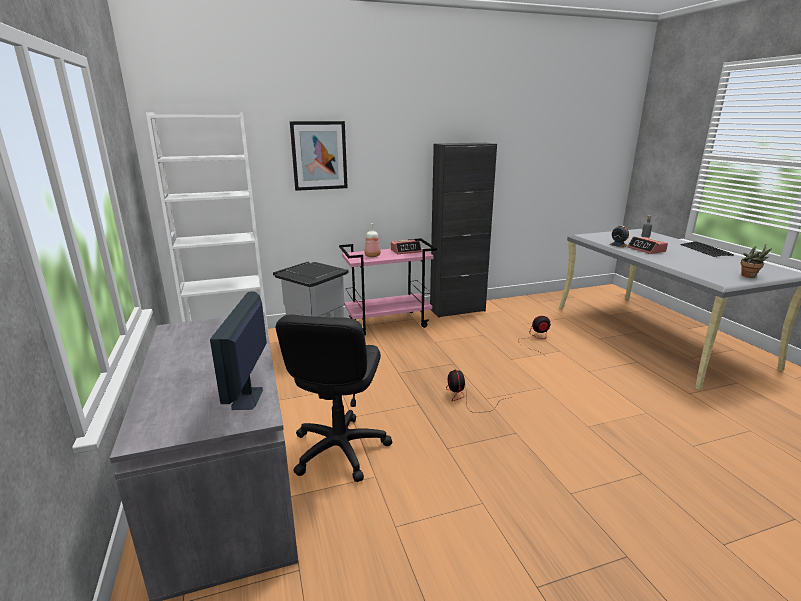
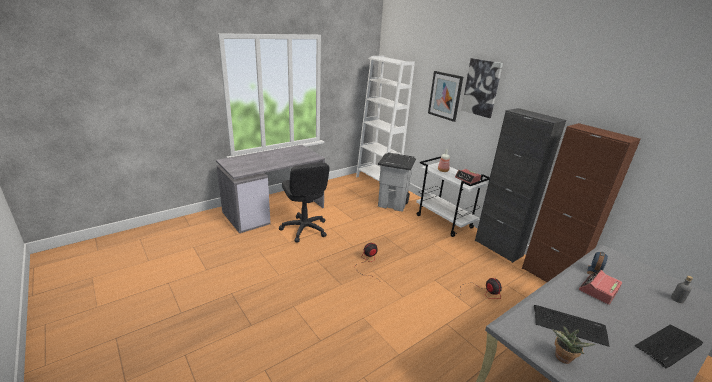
camera: 70 degrees right, 5 degrees up
monitor [210,292,267,410] -> none
black office chair [276,315,392,482] -> black office chair turned 105 degrees counterclockwise [279,163,330,243]
pink cart [339,238,437,336] -> white cart [416,157,490,237]
none -> picture [461,58,503,118]
none -> brown cabinet [522,123,641,282]
none -> keyboard [534,305,609,347]

